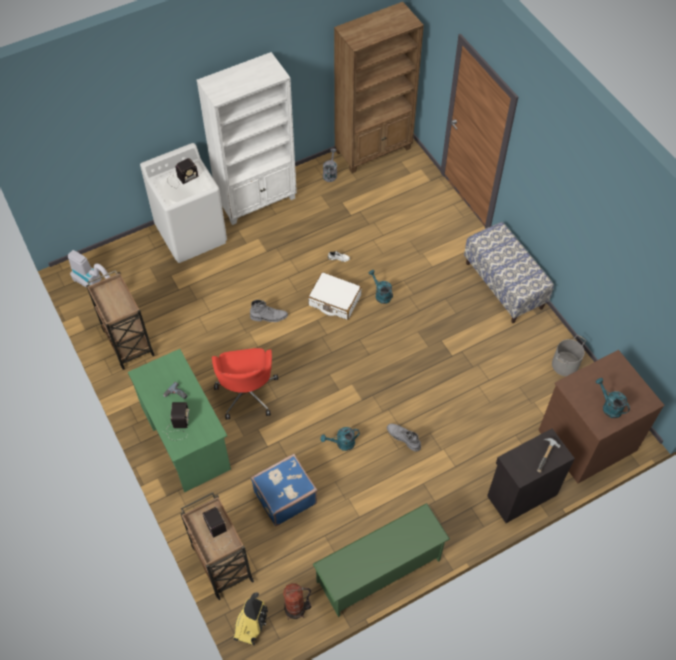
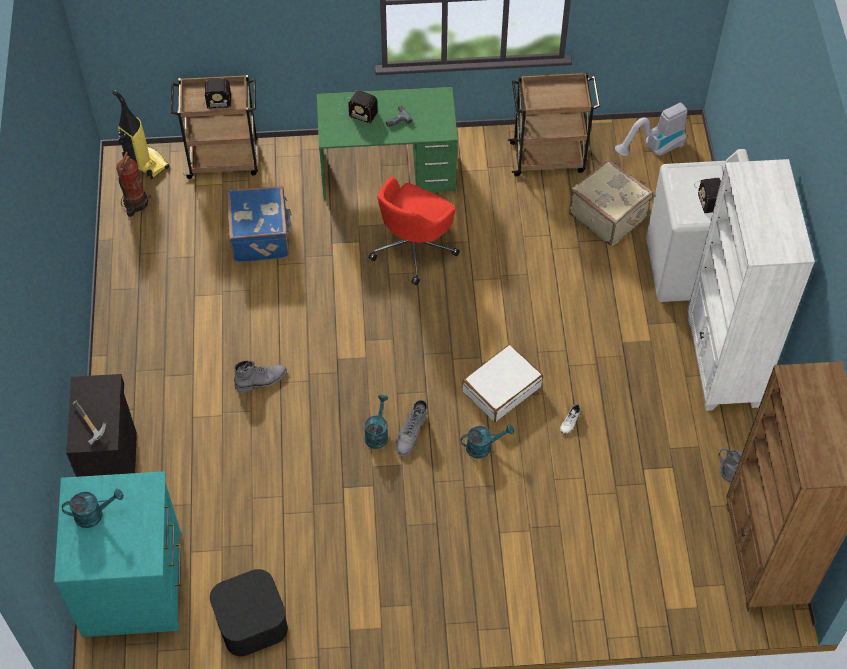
camera: 115 degrees right, 0 degrees up
red office chair [212,348,278,420] -> red office chair turned 75 degrees counterclockwise [369,177,460,285]
grey boot [250,300,288,322] -> grey boot moved to [396,400,427,457]
green shoe rack [313,503,450,617] -> none
turquoise watering can [321,427,360,451] -> turquoise watering can moved to [364,395,388,449]
bench [464,222,554,323] -> none
brown dresser [538,350,665,483] -> turquoise dresser [54,471,181,637]
grey bucket [552,335,586,376] -> black storage box [210,569,288,656]
none -> beige suitcase [569,159,653,246]

